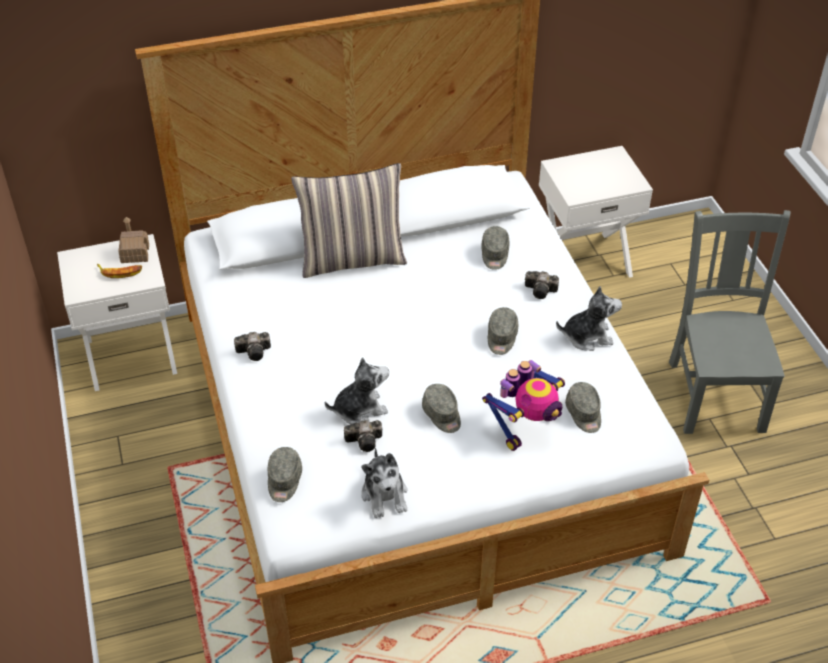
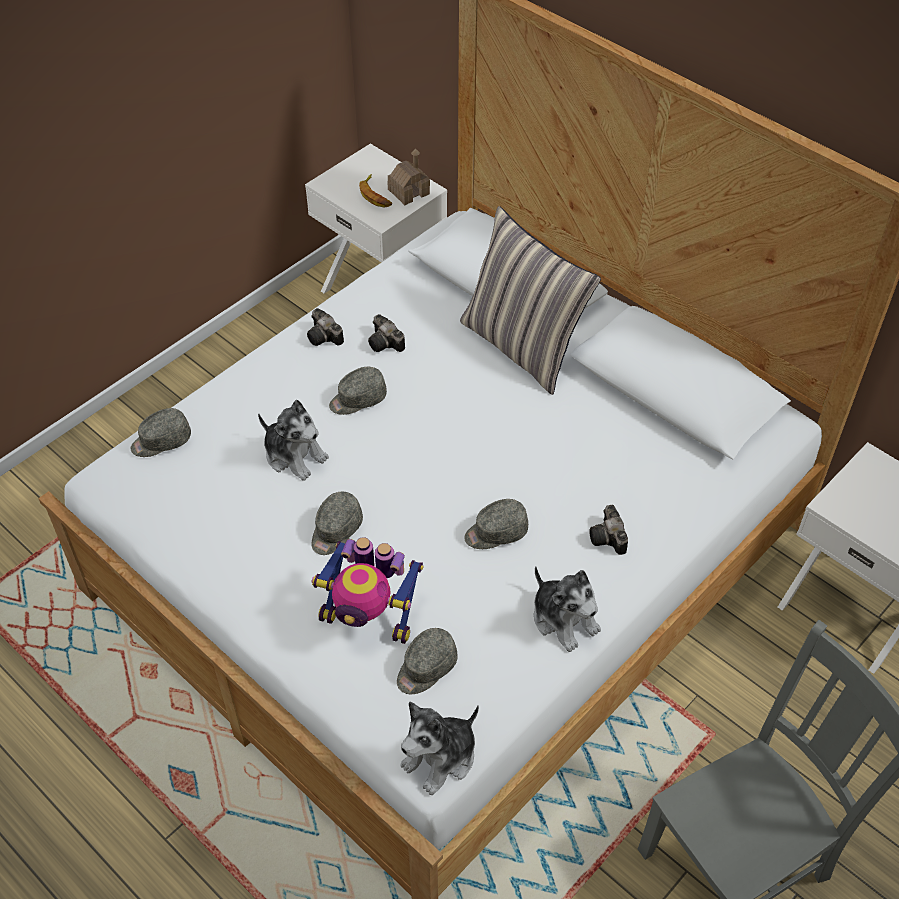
camera: 60 degrees right, 5 degrees up
camera [344,420,382,452] -> camera moved to [368,314,405,352]
plush toy [362,448,408,518] -> plush toy moved to [400,701,479,795]
grey cap [482,226,510,270] -> grey cap moved to [329,367,387,415]

